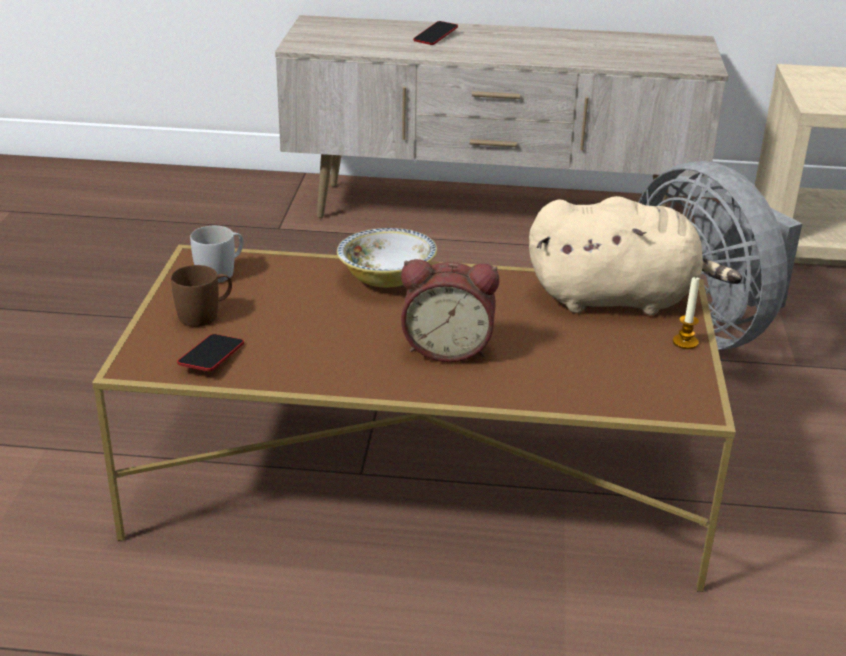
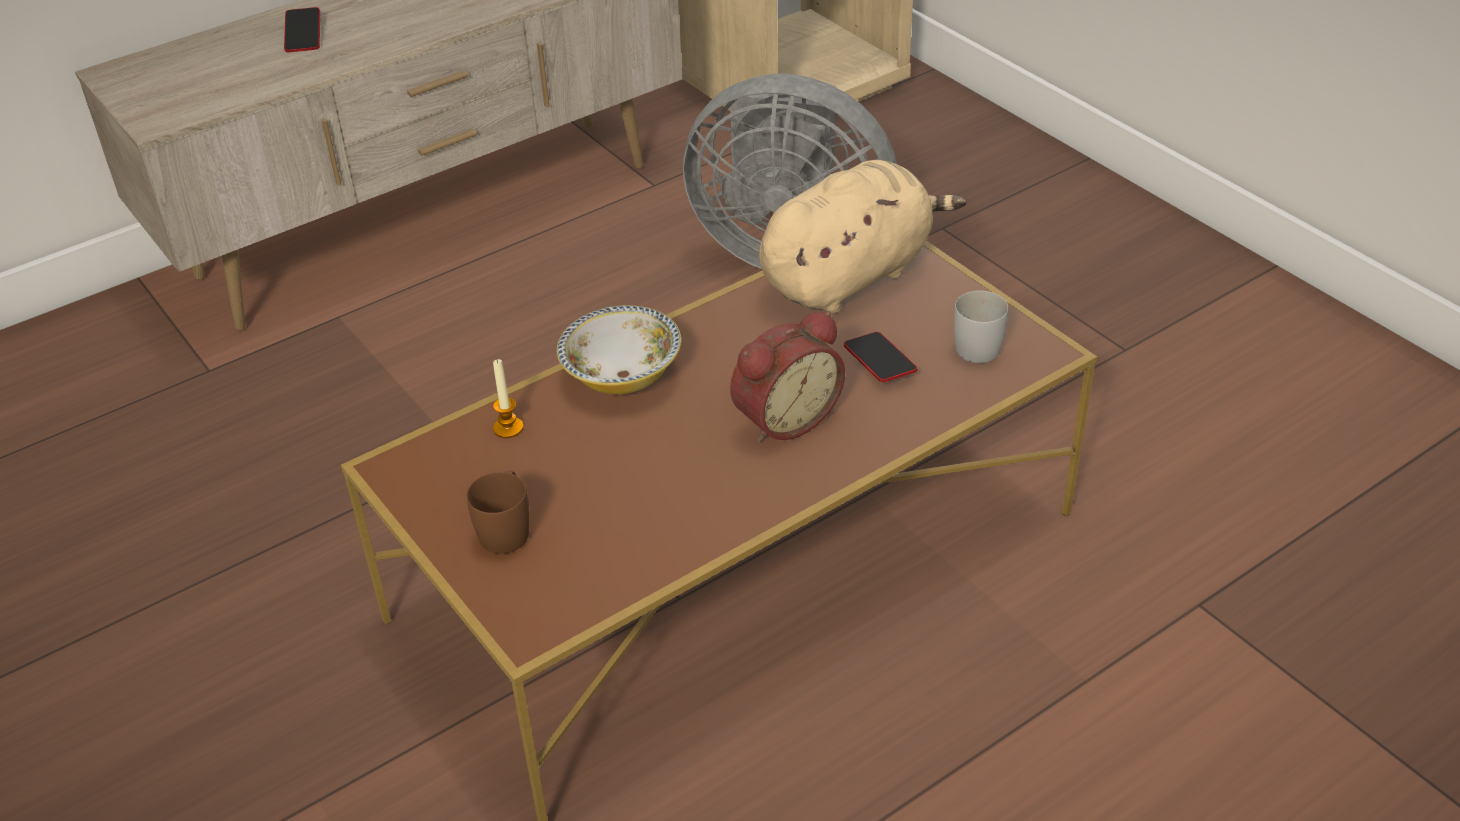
camera: 40 degrees left, 10 degrees up
phone [177,334,244,371] -> phone moved to [844,332,917,382]
white mug [190,226,243,283] -> white mug moved to [954,290,1008,363]
candle [673,277,699,349] -> candle moved to [493,359,524,438]

